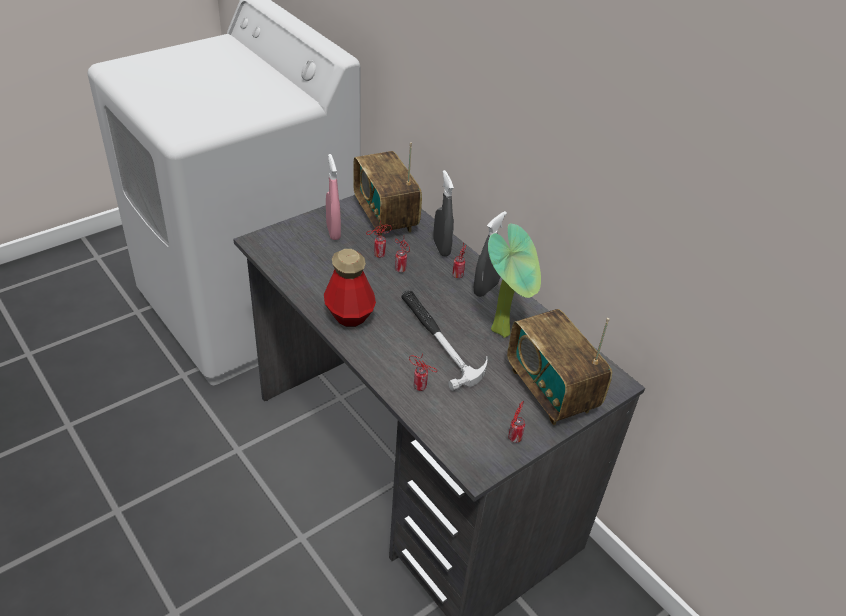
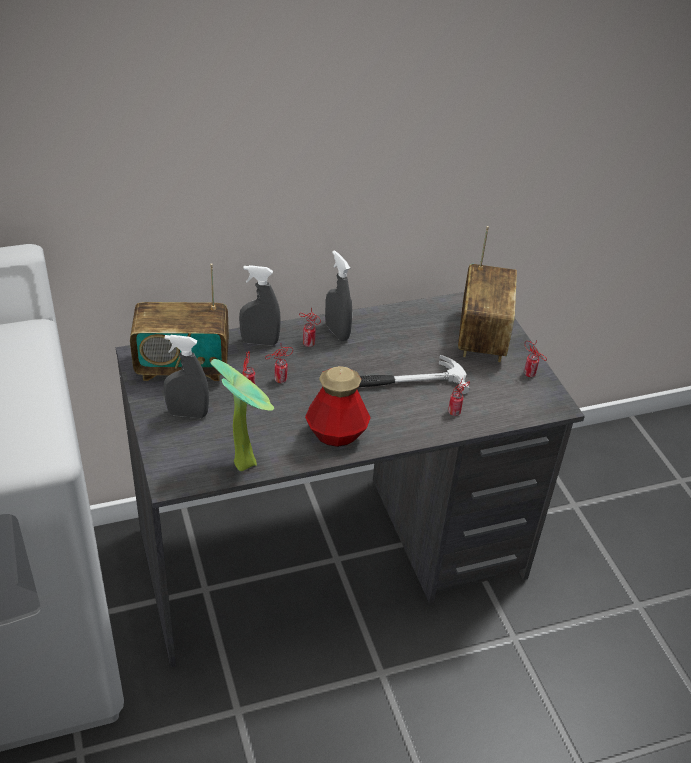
camera: 70 degrees left, 0 degrees up
pink spray bottle [326,154,341,240] -> grey spray bottle [163,335,209,418]
potted plant [488,224,541,338] -> potted plant moved to [211,359,274,471]
radio [507,309,612,425] -> radio turned 75 degrees counterclockwise [458,226,517,362]

